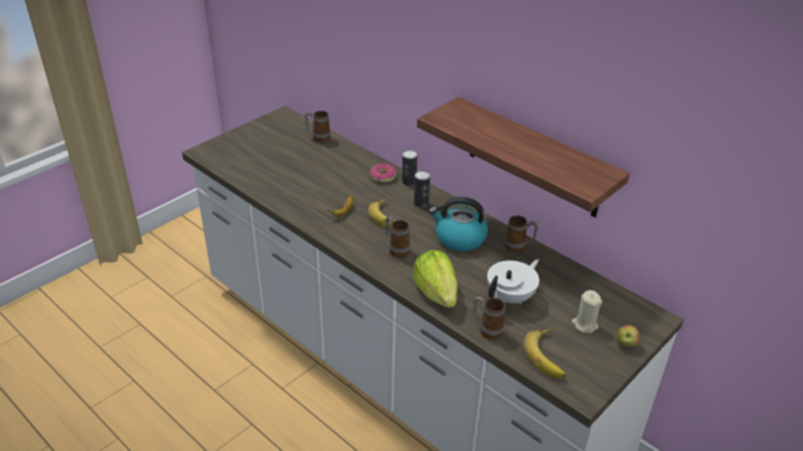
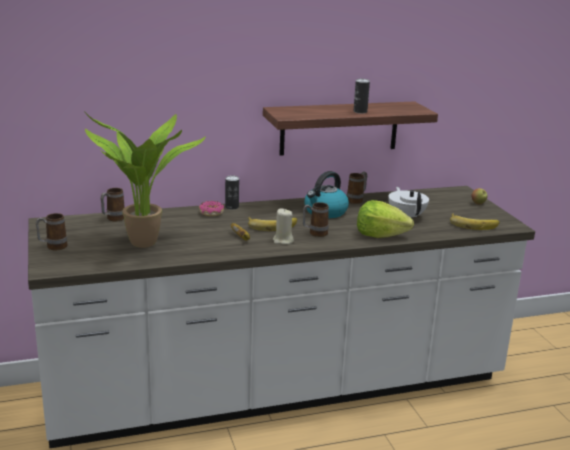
camera: 60 degrees left, 15 degrees down
can [414,171,430,208] -> can moved to [354,79,370,114]
mug [473,296,505,340] -> mug moved to [36,213,68,250]
beige candle [571,290,602,333] -> beige candle moved to [273,208,294,244]
none -> potted plant [84,111,206,248]

